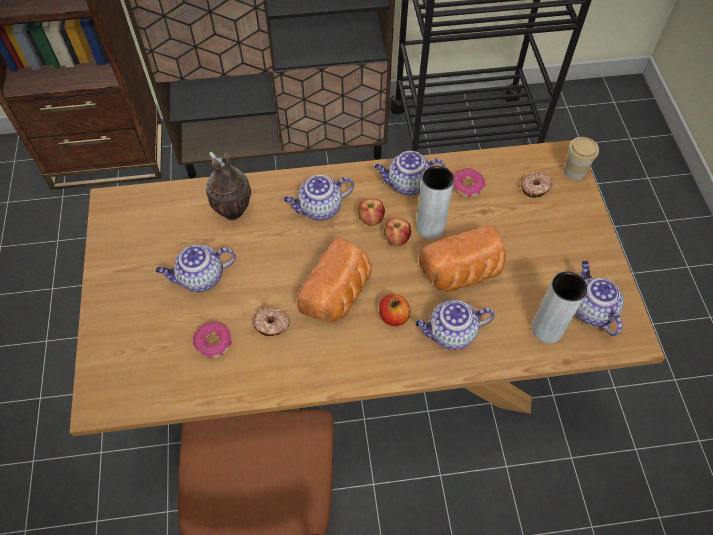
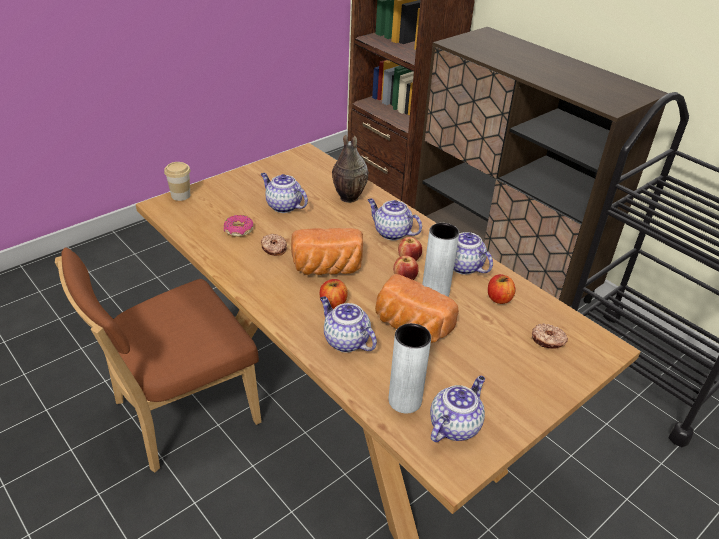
camera: 55 degrees right, 20 degrees down
donut [453,168,485,197] -> apple [488,274,516,304]
cup [564,137,599,180] -> cup moved to [164,162,190,201]

